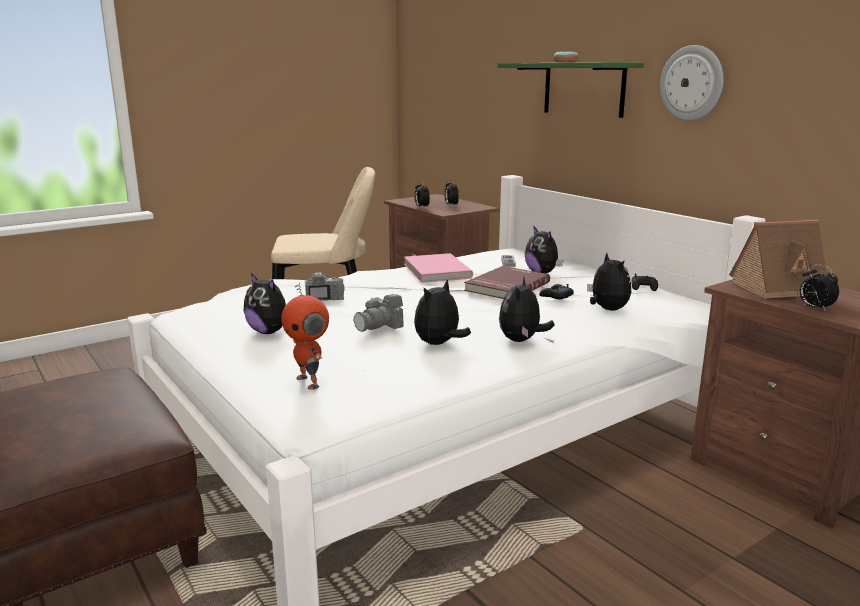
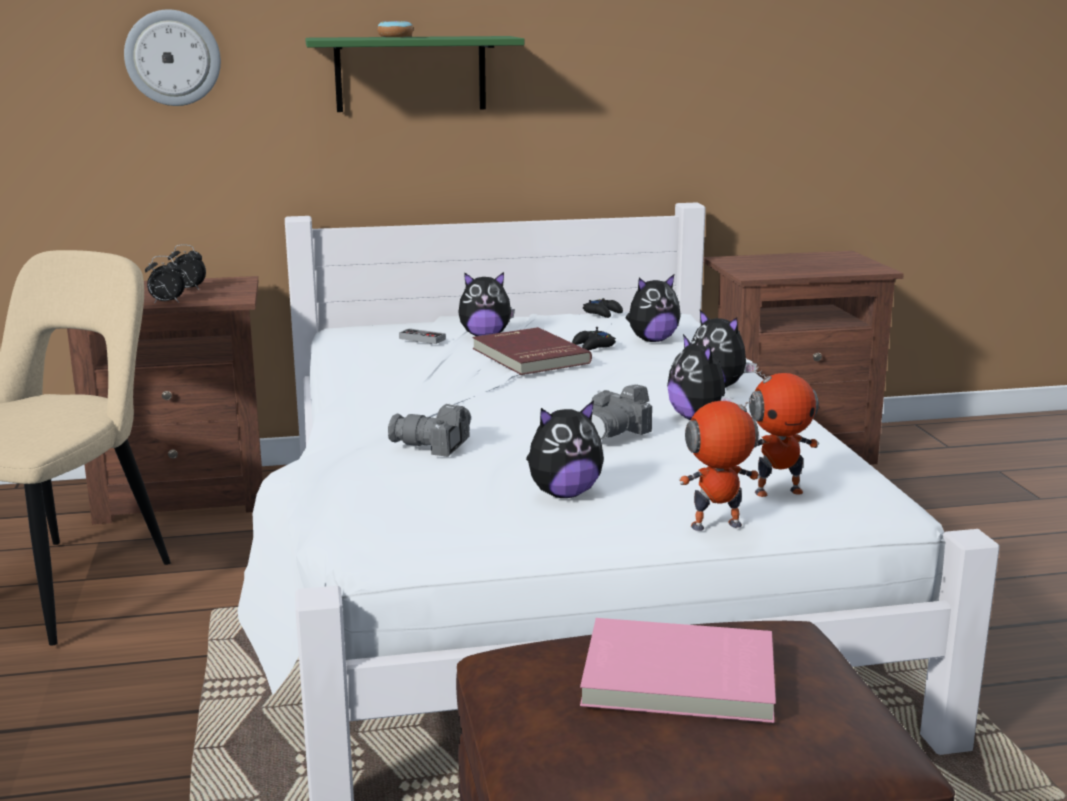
camera: 65 degrees left, 0 degrees up
camera [353,294,404,332] -> camera turned 60 degrees clockwise [591,384,652,440]
pink book [404,253,473,283] -> pink book moved to [580,618,776,723]
plush toy [587,253,631,311] -> plush toy turned 150 degrees clockwise [625,274,681,342]
wall clock [660,45,724,121] -> wall clock moved to [124,10,221,106]
toy house [729,220,827,299] -> none
alarm clock [800,264,839,312] -> none
none -> toy robot [679,393,761,531]

